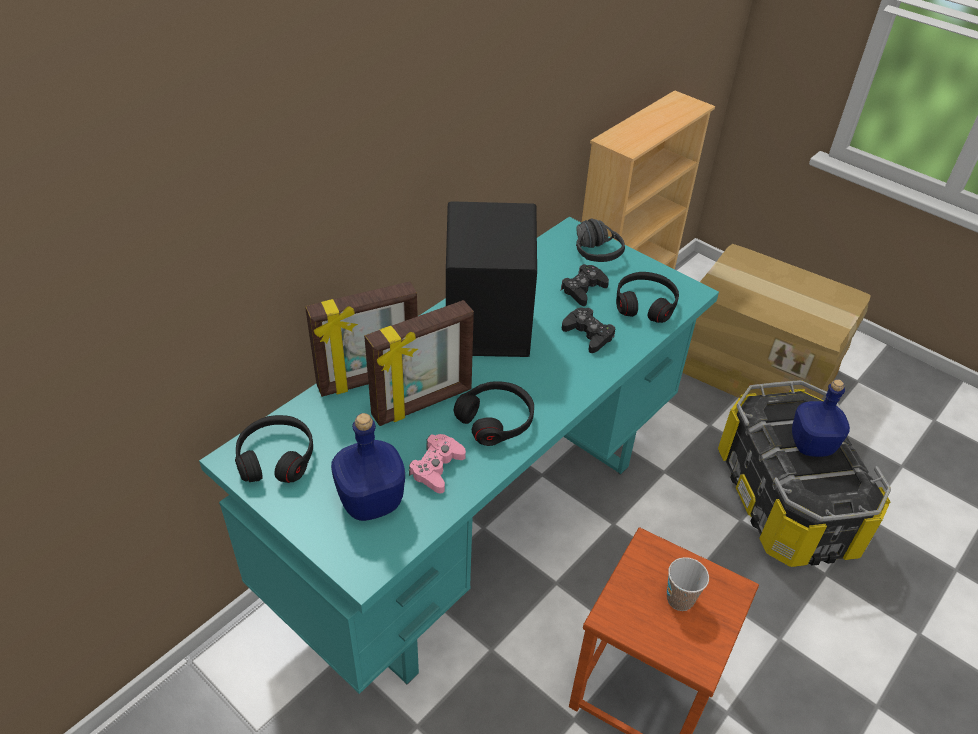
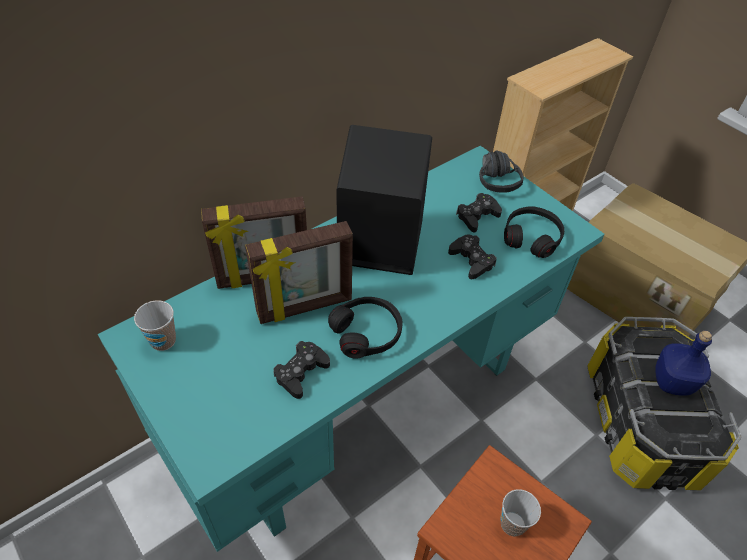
camera: 10 degrees right, 5 degrees up
black headphones [235,415,313,483] -> cup [134,301,176,351]
blue bottle [331,413,405,521] -> none
pink game controller [409,434,466,494] -> black game controller [273,341,330,399]

